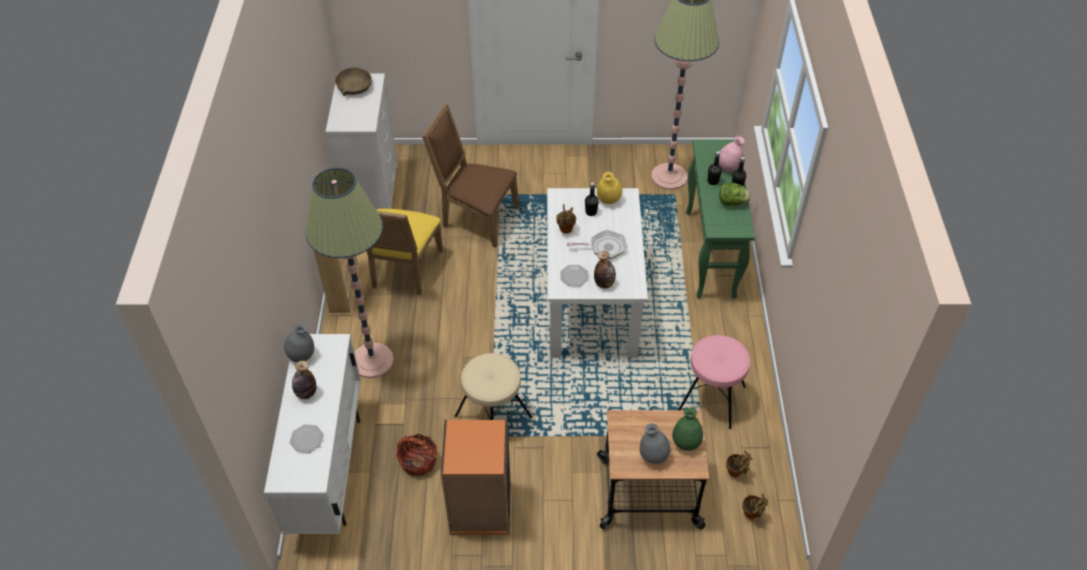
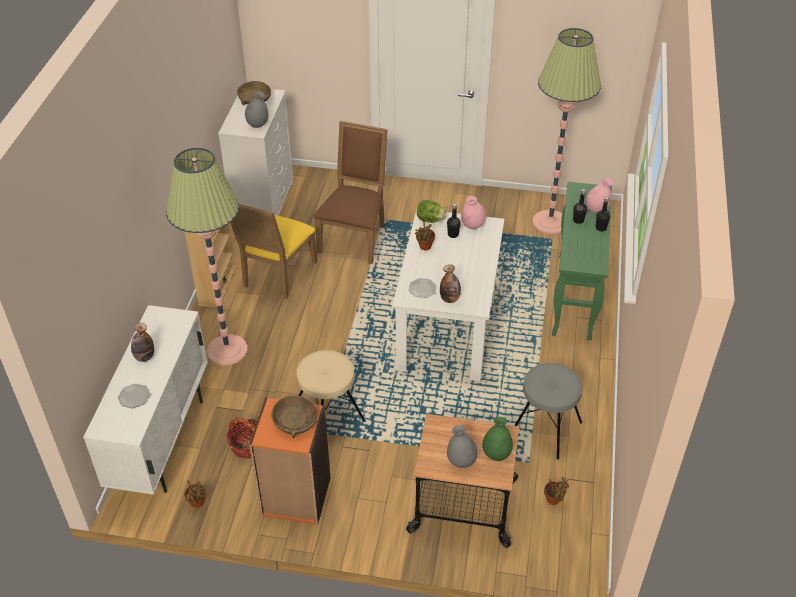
camera: 10 degrees right, 5 degrees down
grey vase [284,323,314,362] -> grey vase moved to [245,92,268,128]
brown chair [422,104,519,248] -> brown chair turned 75 degrees clockwise [314,121,388,264]
frying pan [567,230,626,259] -> none
yellow vase [597,172,622,204] -> pink vase [461,196,486,229]
pink stool [678,335,750,429] -> grey stool [514,363,582,460]
lettuce [719,183,751,206] -> lettuce moved to [417,200,446,223]
potted plant [742,494,768,519] -> potted plant moved to [184,480,206,508]
none -> brown bowl [271,396,318,438]

